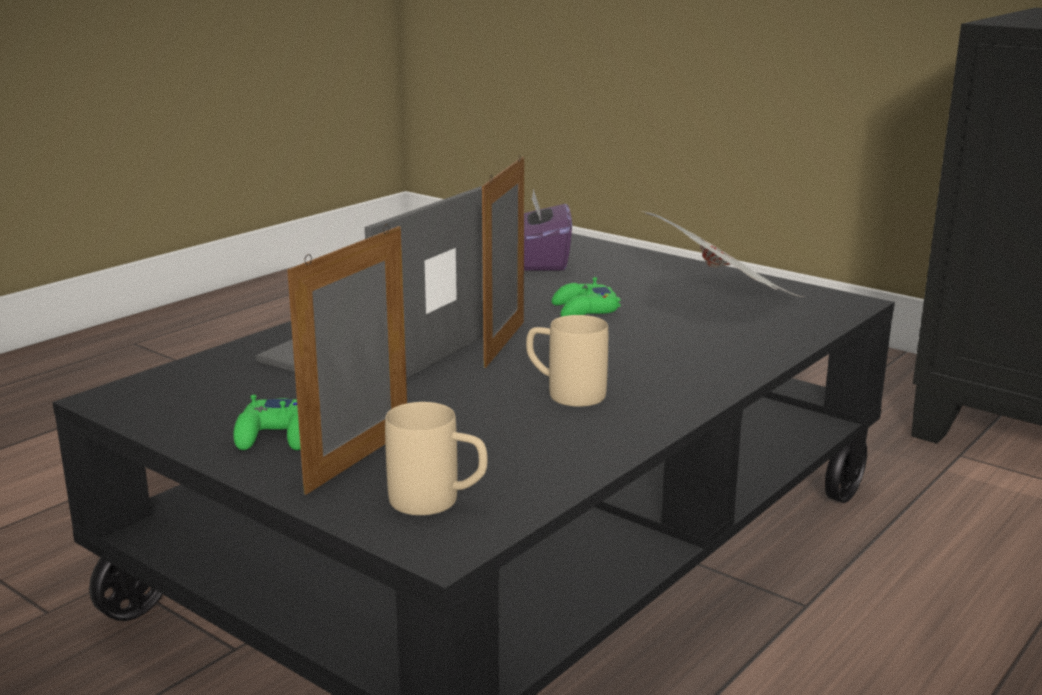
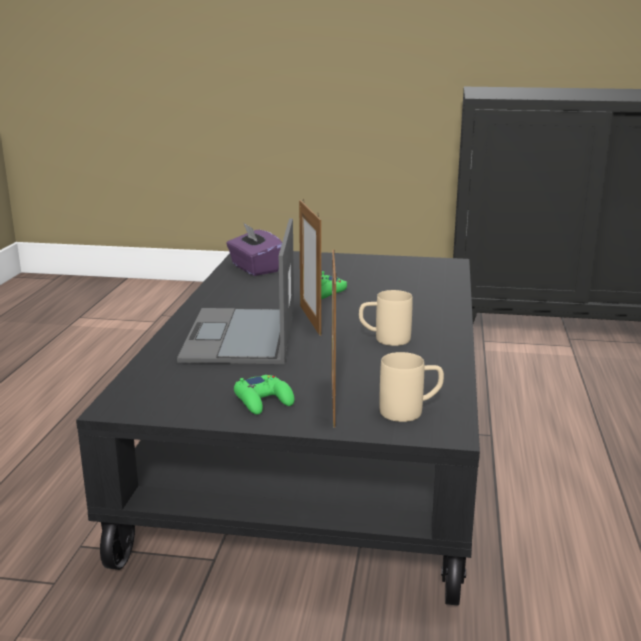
camera: 30 degrees left, 0 degrees up
newspaper [643,211,804,297] -> none

